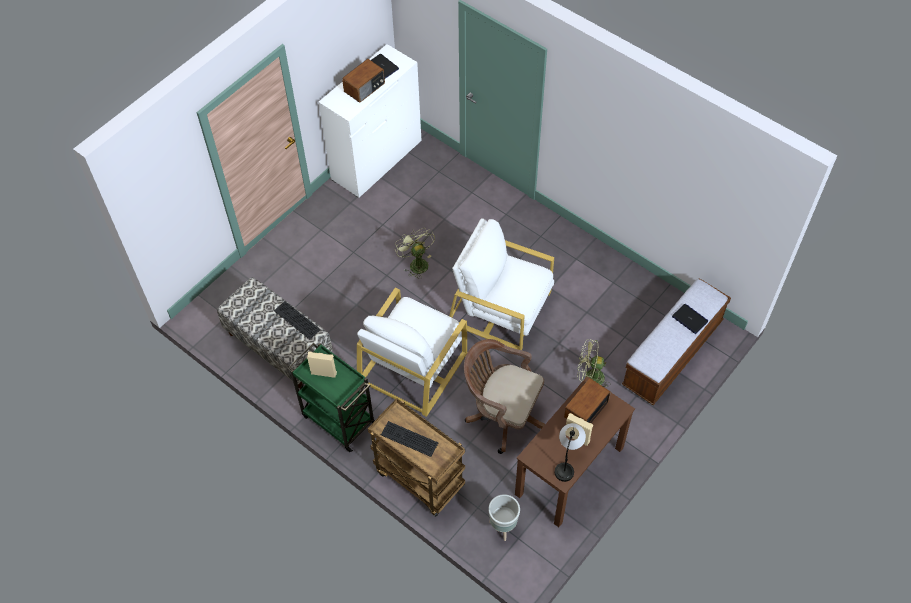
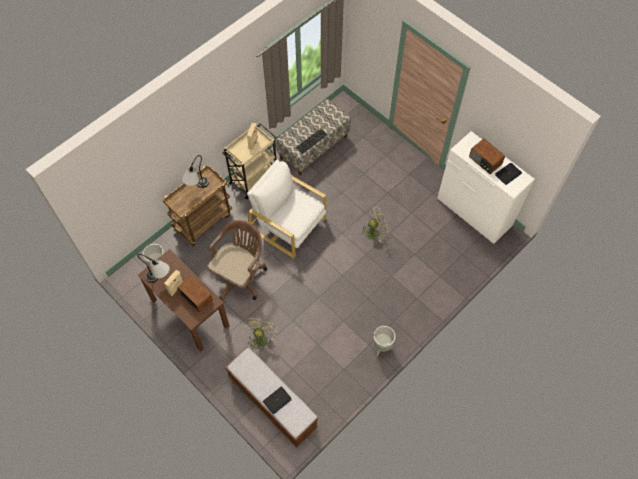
camera: 95 degrees right, 5 degrees up
green cart [288,343,375,452] -> beige cart [222,124,277,199]
keyboard [381,421,438,457] -> table lamp [182,155,209,188]
white armchair [449,219,554,350] -> none
none -> grey planter [373,326,396,356]

